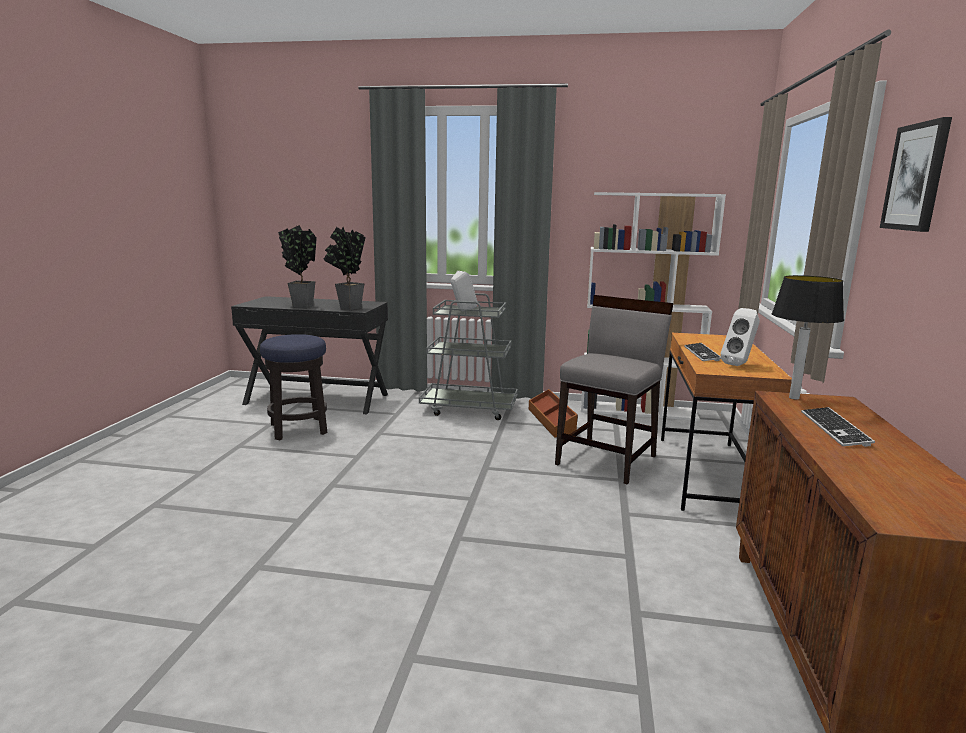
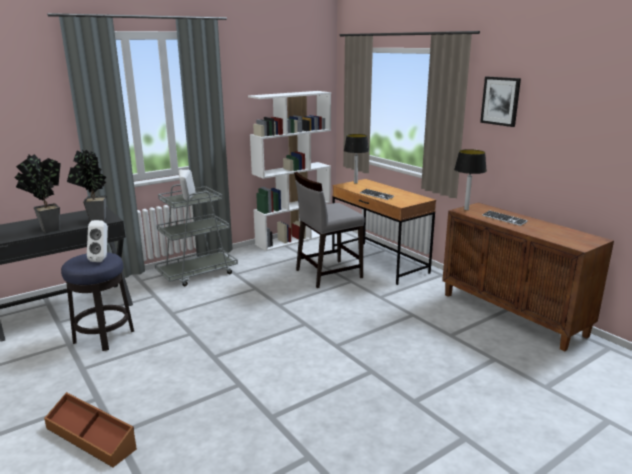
camera: 45 degrees left, 5 degrees up
brown storage box [529,389,578,438] -> brown storage box moved to [44,392,137,467]
grey chair [555,295,674,485] -> grey chair turned 105 degrees counterclockwise [294,172,365,288]
white speaker [720,308,760,366] -> white speaker moved to [87,220,108,262]
none -> table lamp [344,134,369,184]

